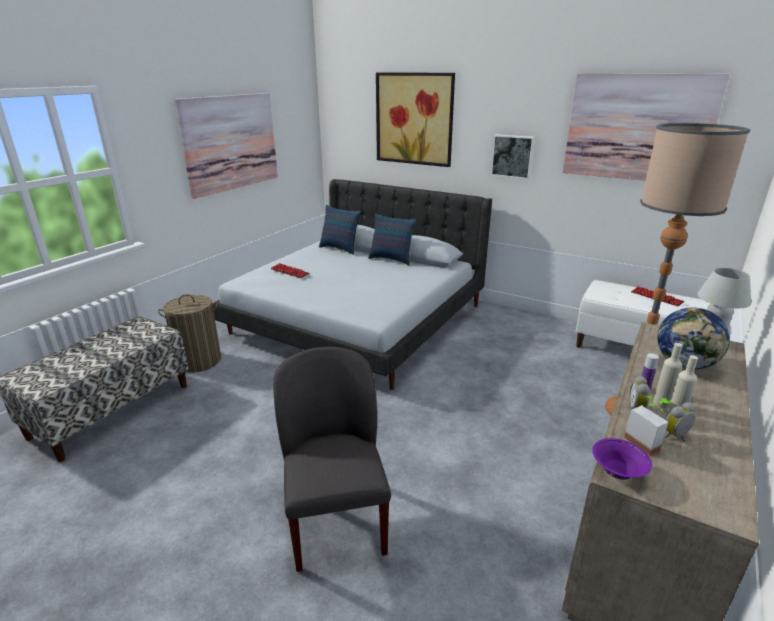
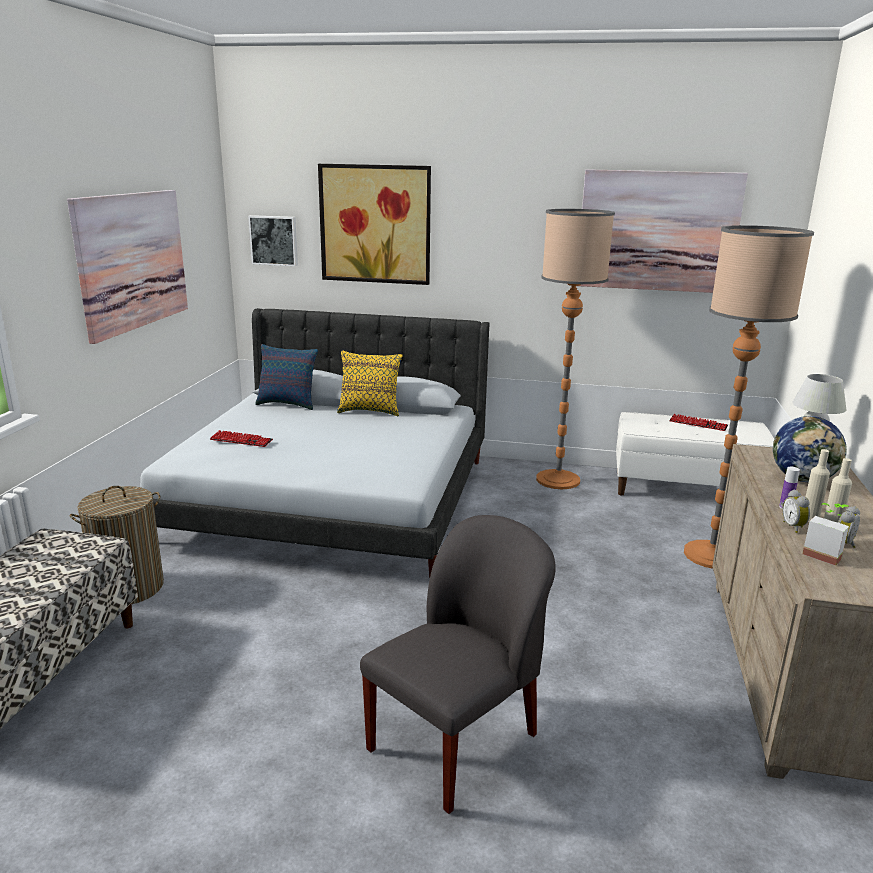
camera: 20 degrees left, 5 degrees down
grey chair [273,347,391,572] -> grey chair turned 75 degrees clockwise [360,515,556,814]
blue pillow [368,213,417,265] -> yellow pillow [337,350,403,416]
picture [491,134,535,179] -> picture moved to [248,215,298,266]
purple bowl [592,438,652,480] -> none
none -> floor lamp [536,209,615,489]

